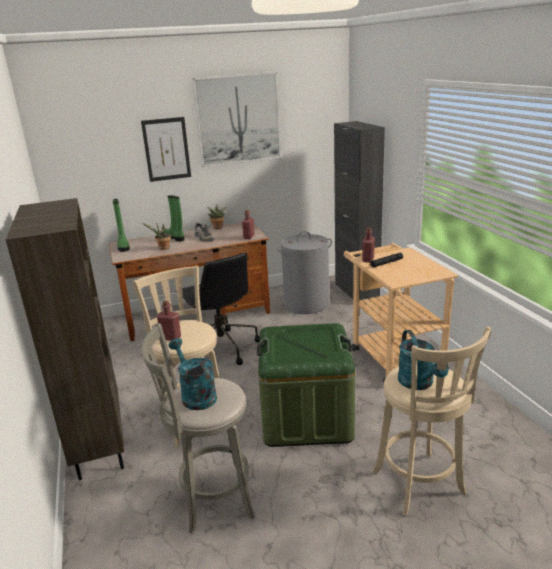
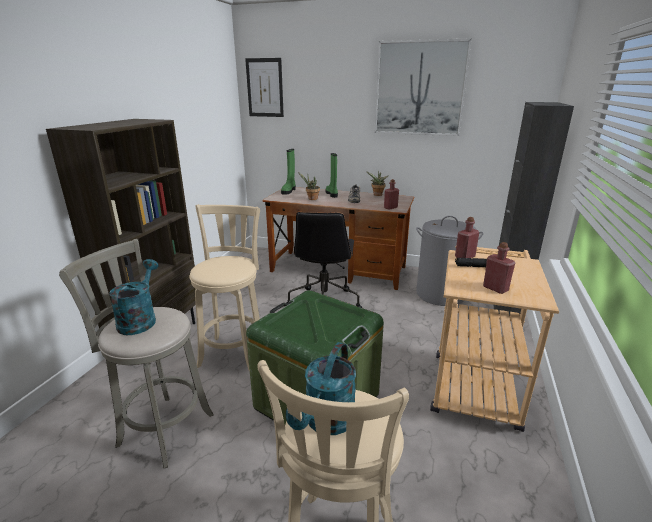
camera: 35 degrees right, 0 degrees up
picture [141,117,191,182] -> picture moved to [245,58,284,117]
red bottle [157,301,181,341] -> red bottle moved to [483,242,515,294]

